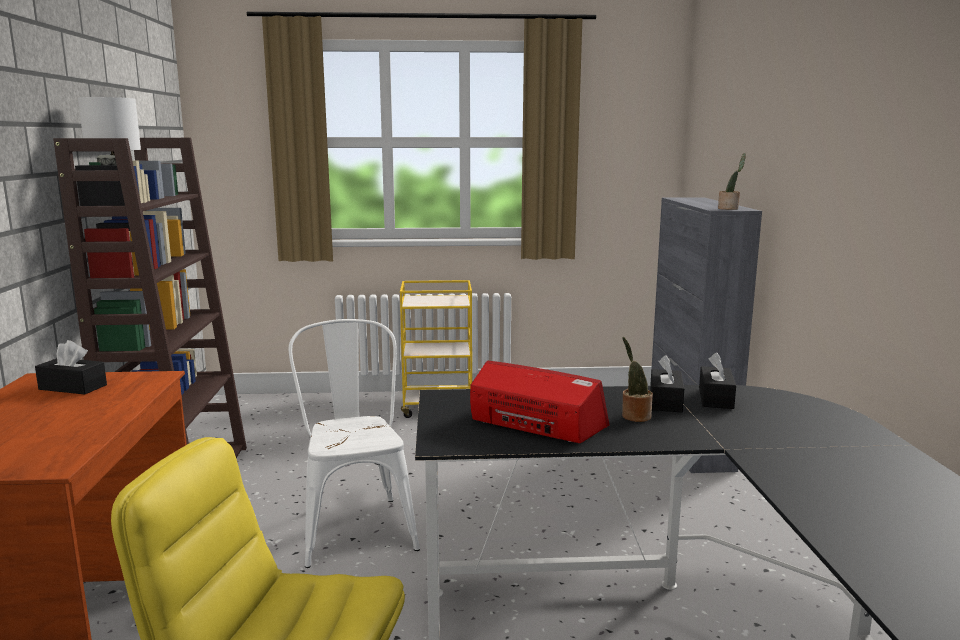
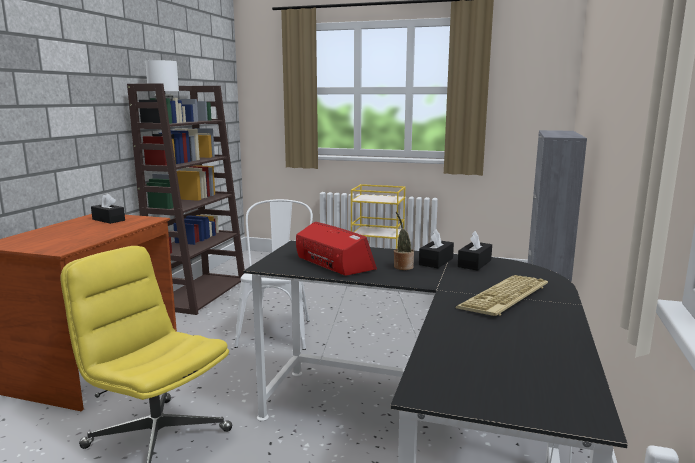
camera: 20 degrees right, 0 degrees up
potted plant [718,153,746,210] -> none
none -> keyboard [456,275,548,316]

